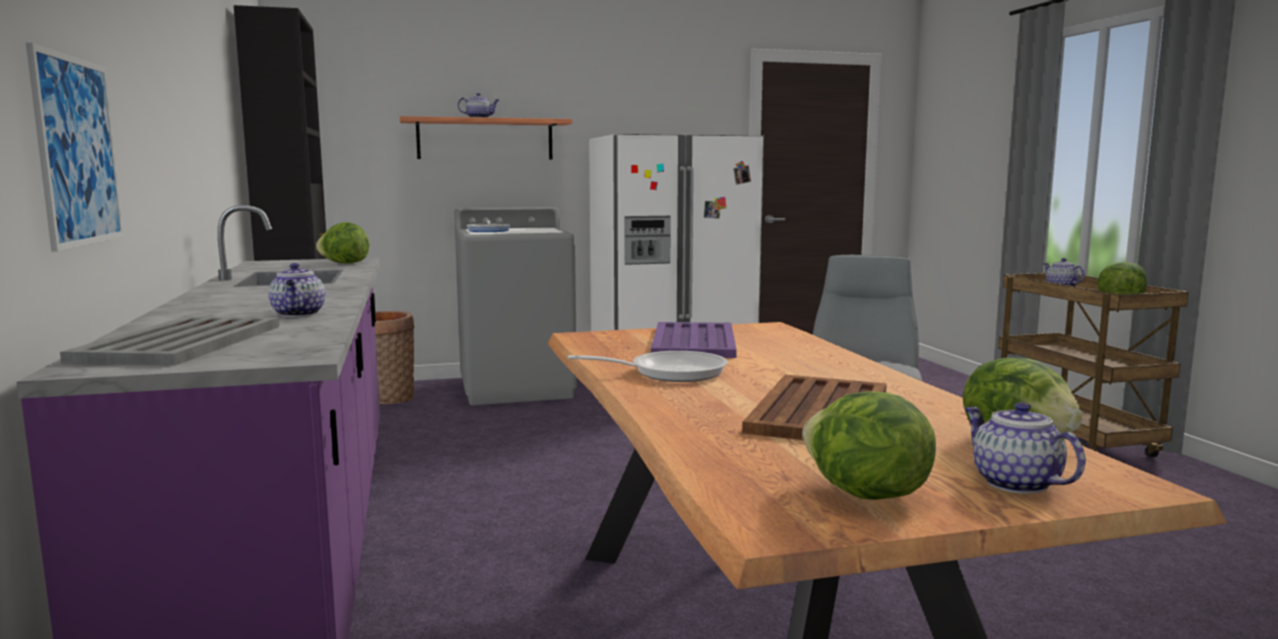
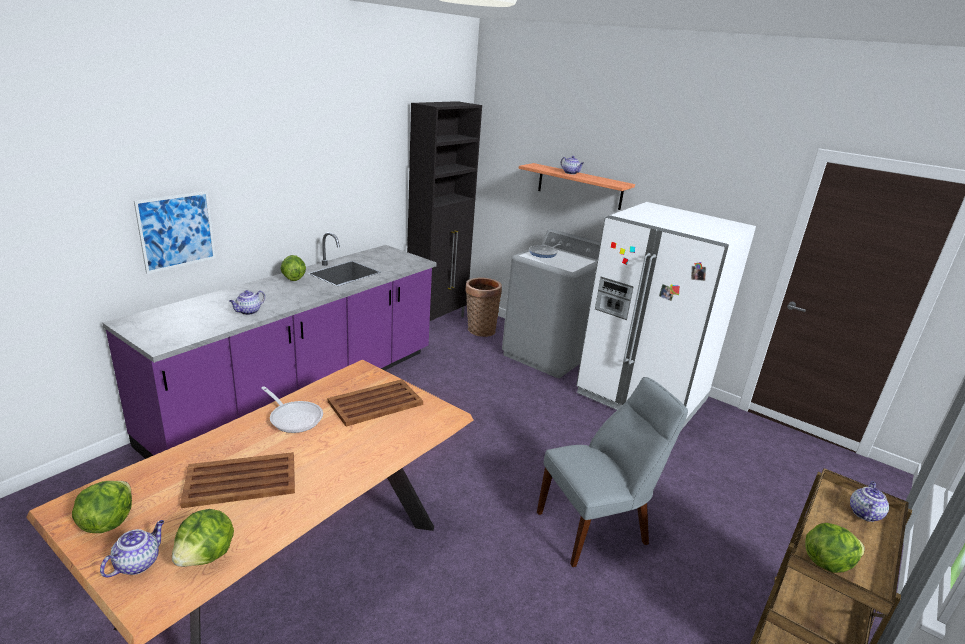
camera: 50 degrees right, 15 degrees up
grey tray [60,316,279,366] -> none
lettuce [316,222,369,264] -> lettuce moved to [280,255,306,281]
purple tray [651,322,737,358] -> brown tray [328,379,423,427]

